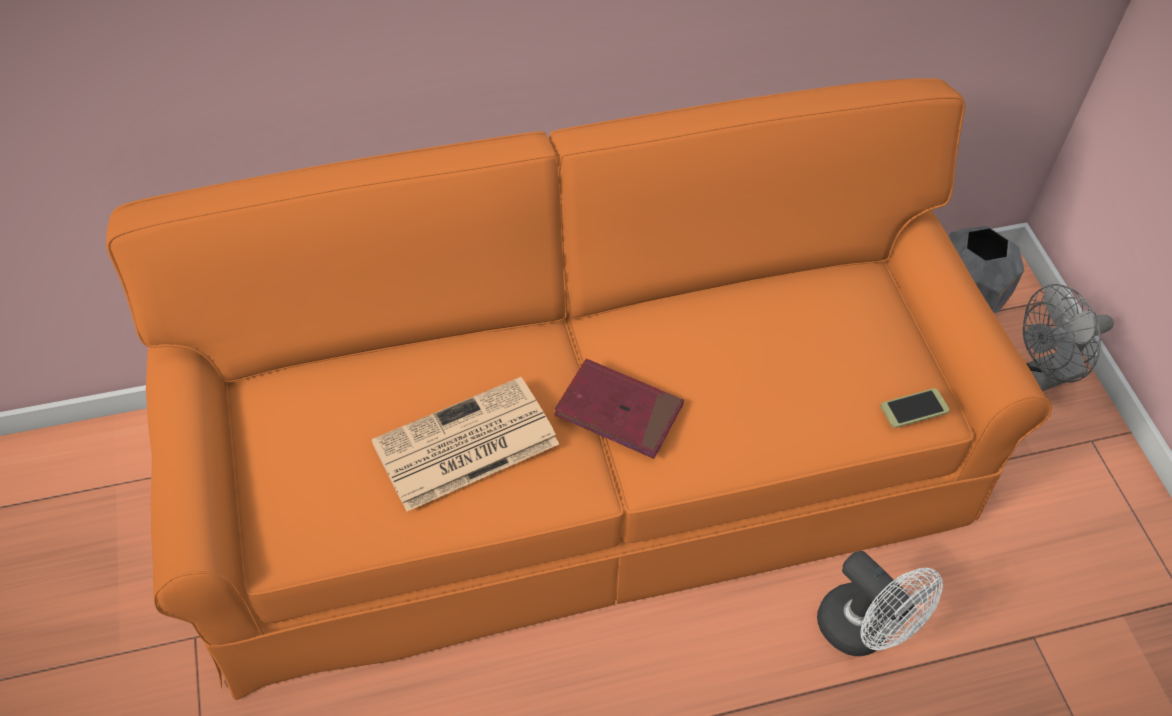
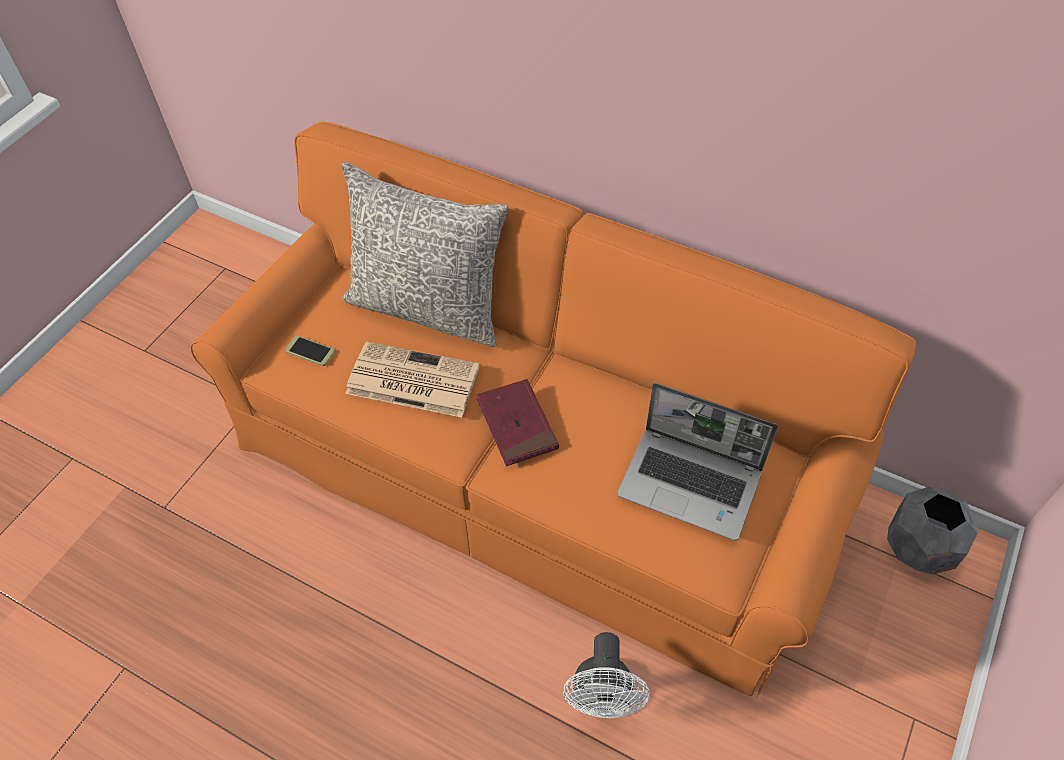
camera: 45 degrees right, 0 degrees up
phone [881,388,949,428] -> phone moved to [285,335,335,366]
grey fan [1023,284,1114,391] -> none
none -> grey pillow [342,161,509,347]
none -> laptop [618,383,778,540]

